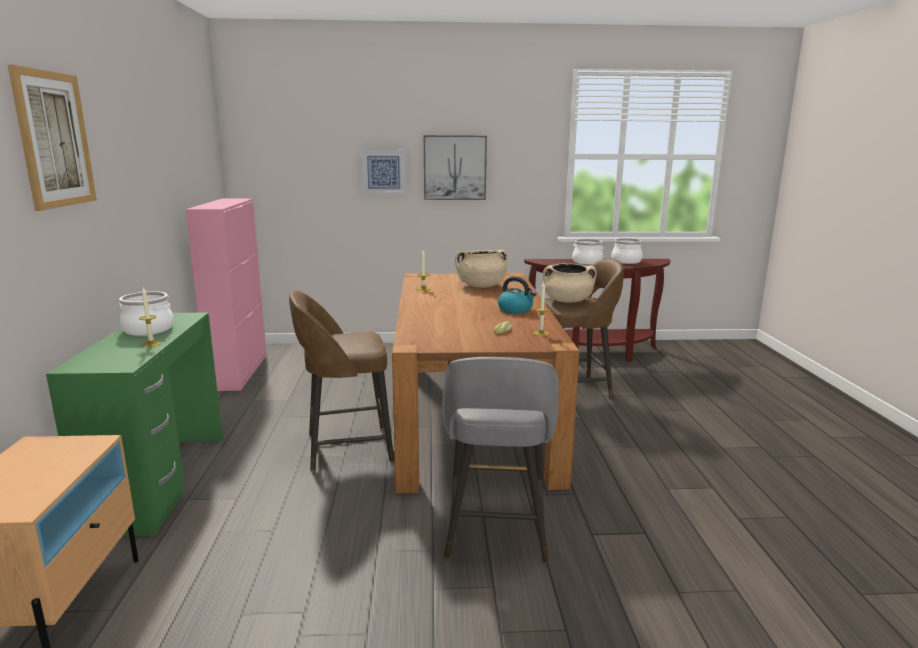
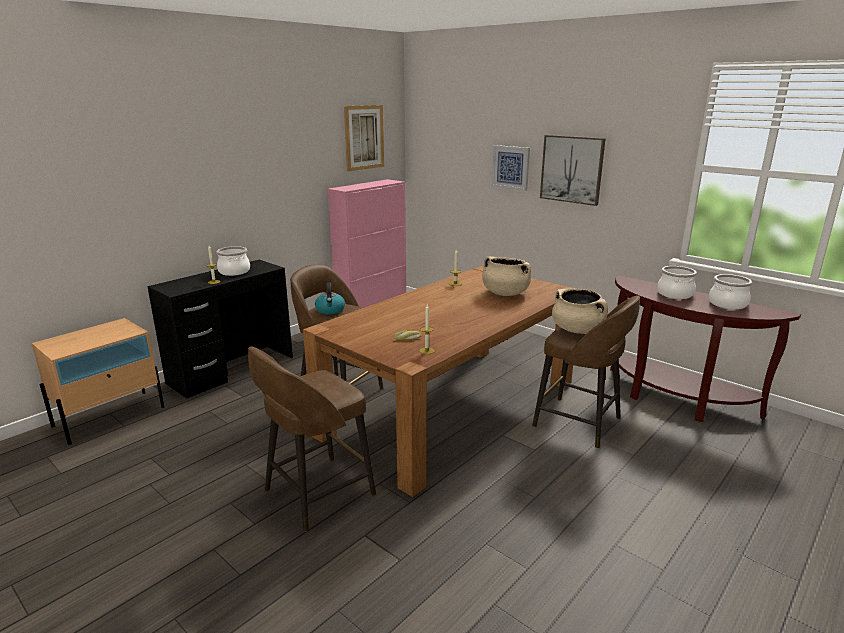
camera: 45 degrees right, 5 degrees up
picture [8,65,97,211] -> picture moved to [344,105,384,171]
green desk [46,313,223,536] -> black desk [147,260,293,398]
grey stool [443,357,559,563] -> brown stool [248,347,376,532]
kettle [498,277,536,314] -> kettle moved to [315,283,345,314]

